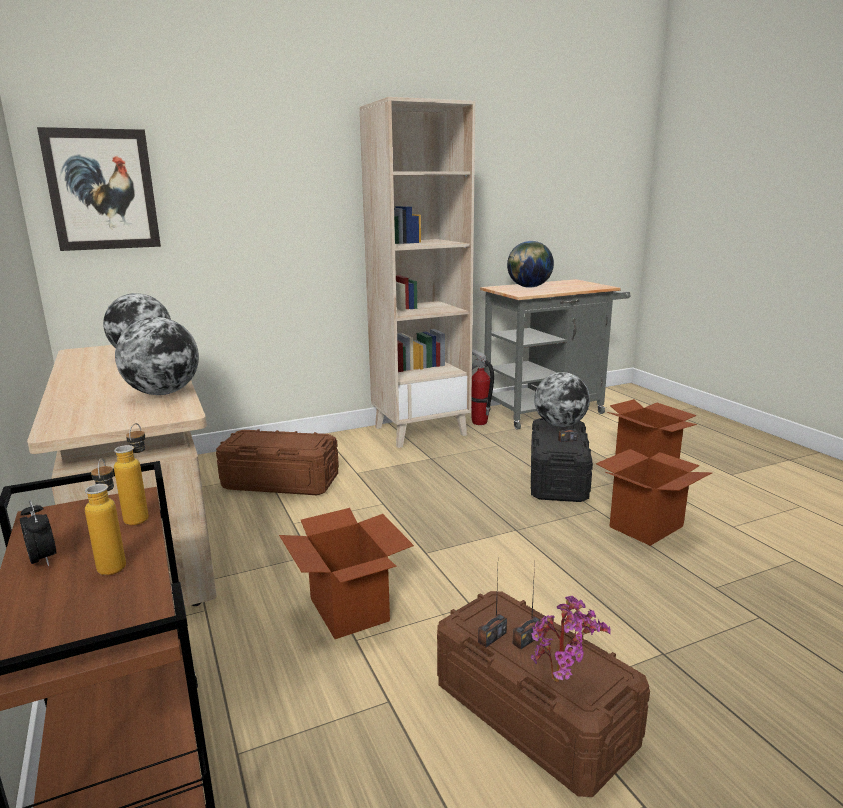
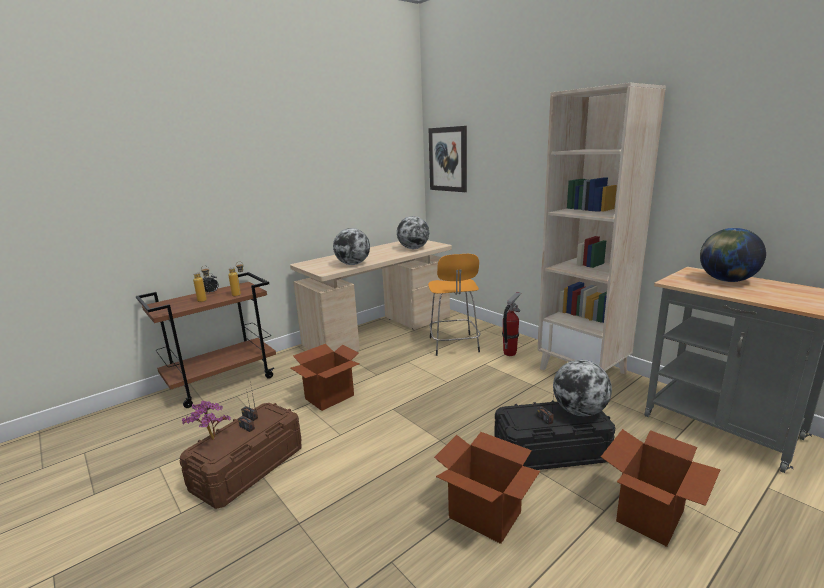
camera: 75 degrees right, 0 degrees up
brown storage box [216,429,339,495] -> orange stool [428,254,480,356]
fire extinguisher [471,349,494,425] -> fire extinguisher moved to [502,292,521,356]

